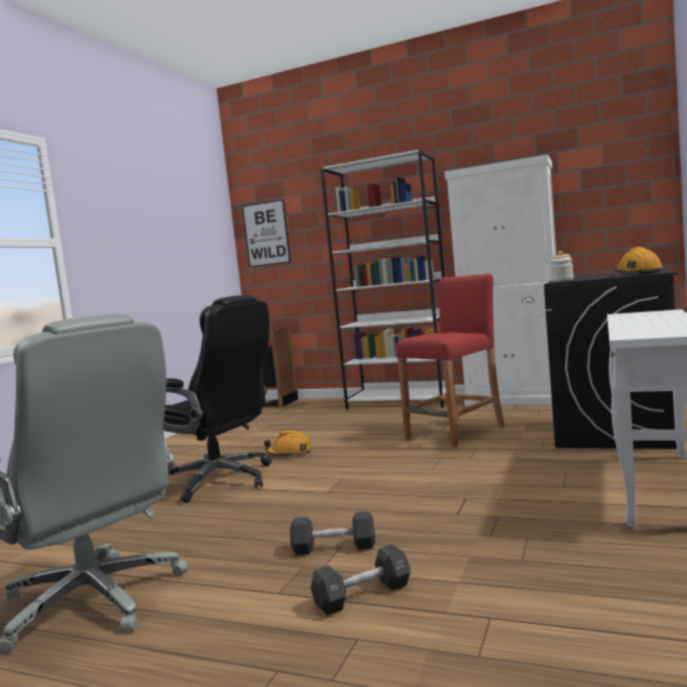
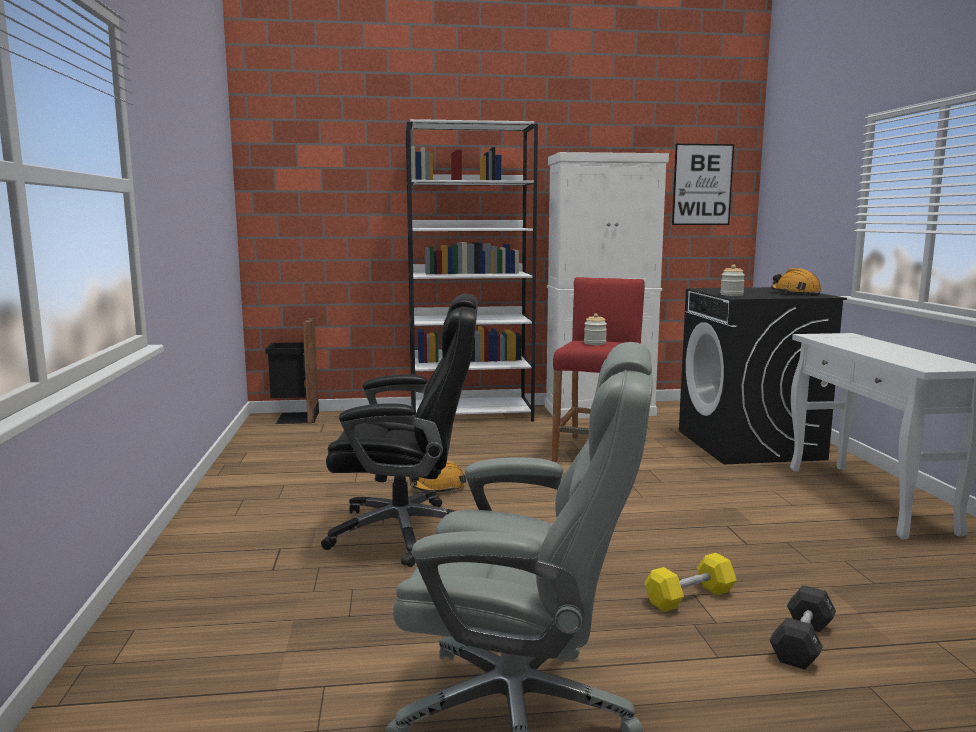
camera: 30 degrees left, 5 degrees up
picture [242,199,291,267] -> picture moved to [672,144,734,225]
black dumbbell [290,511,375,555] -> yellow dumbbell [645,553,737,612]
none -> jar [584,313,607,345]

